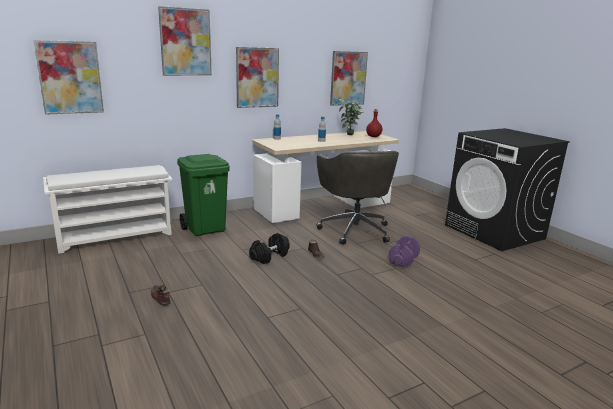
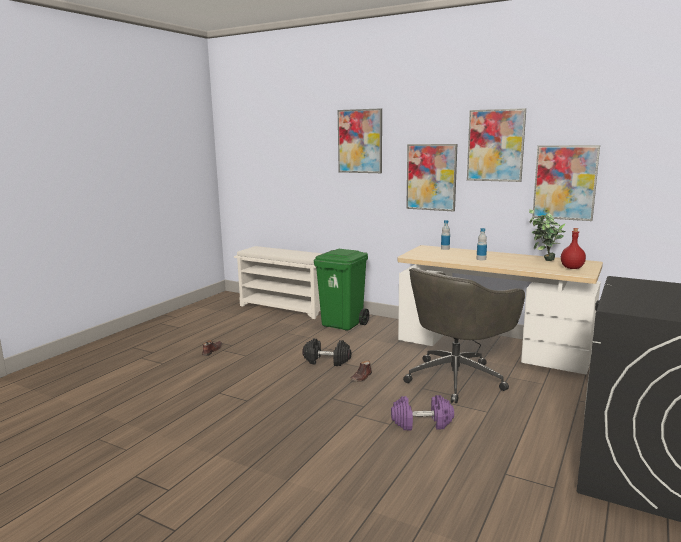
camera: 60 degrees right, 5 degrees down
picture [34,40,104,115] -> picture moved to [467,108,526,182]

